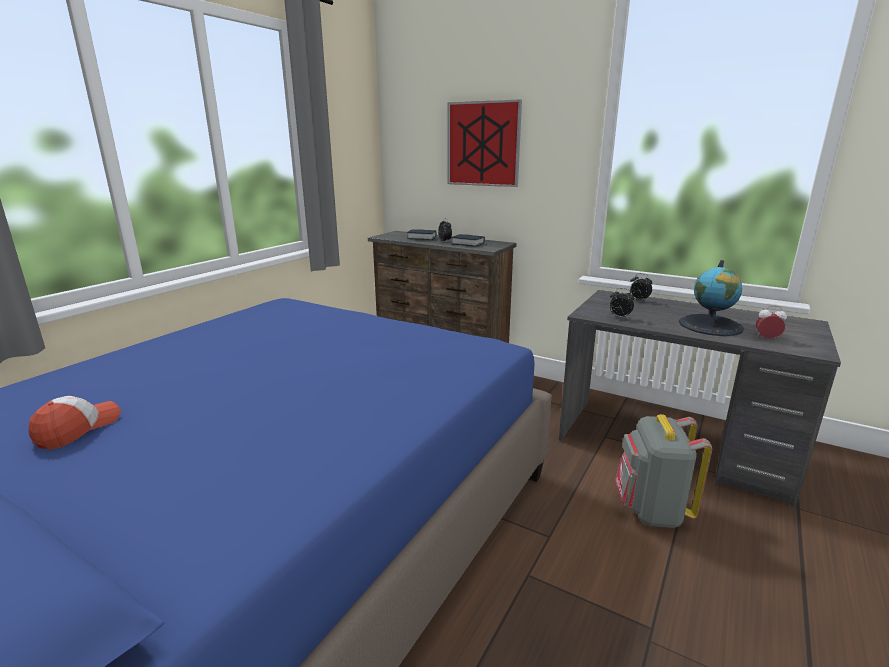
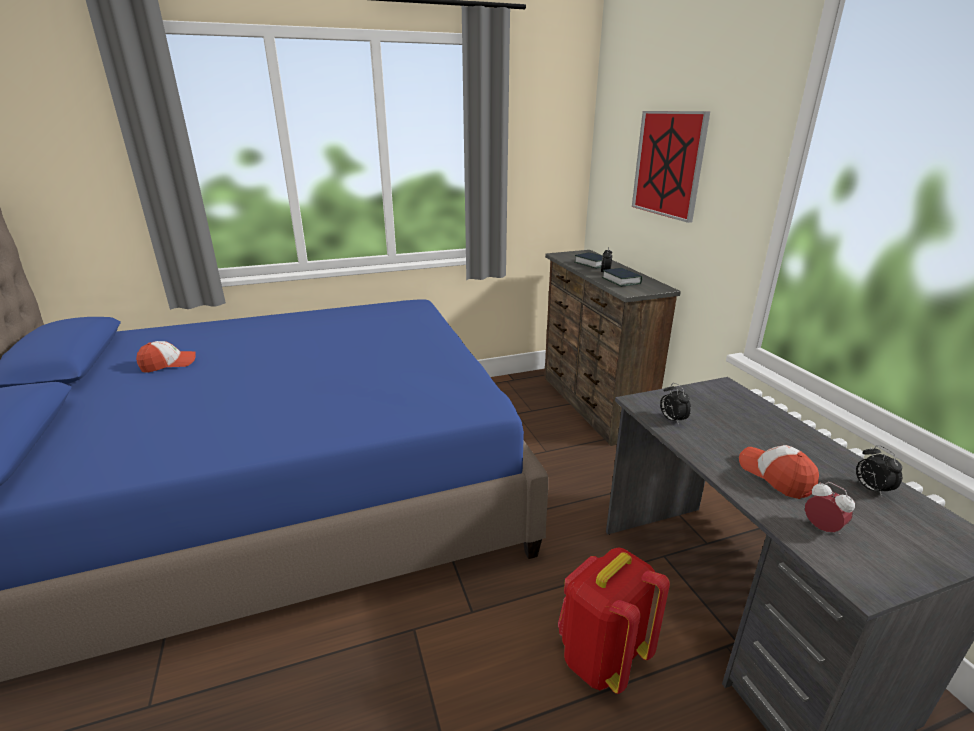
camera: 40 degrees right, 5 degrees up
grey backpack [615,414,712,528] -> red backpack [558,547,670,694]
alarm clock [630,273,652,301] -> alarm clock moved to [856,445,902,497]
globe [679,260,744,336] -> cap [739,445,819,499]

